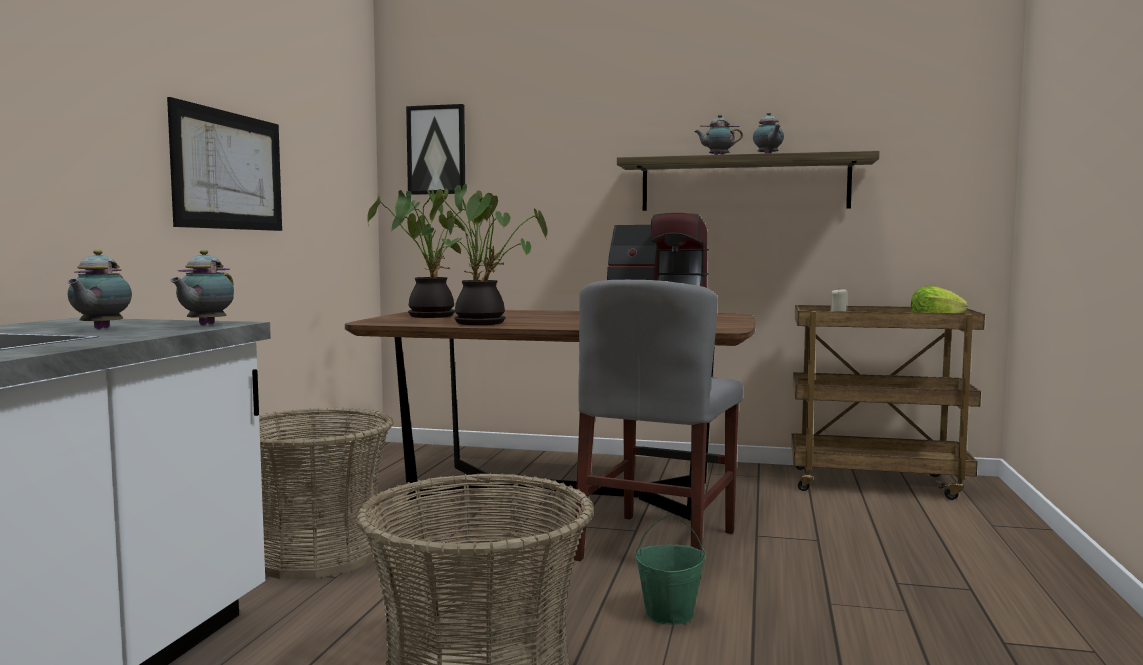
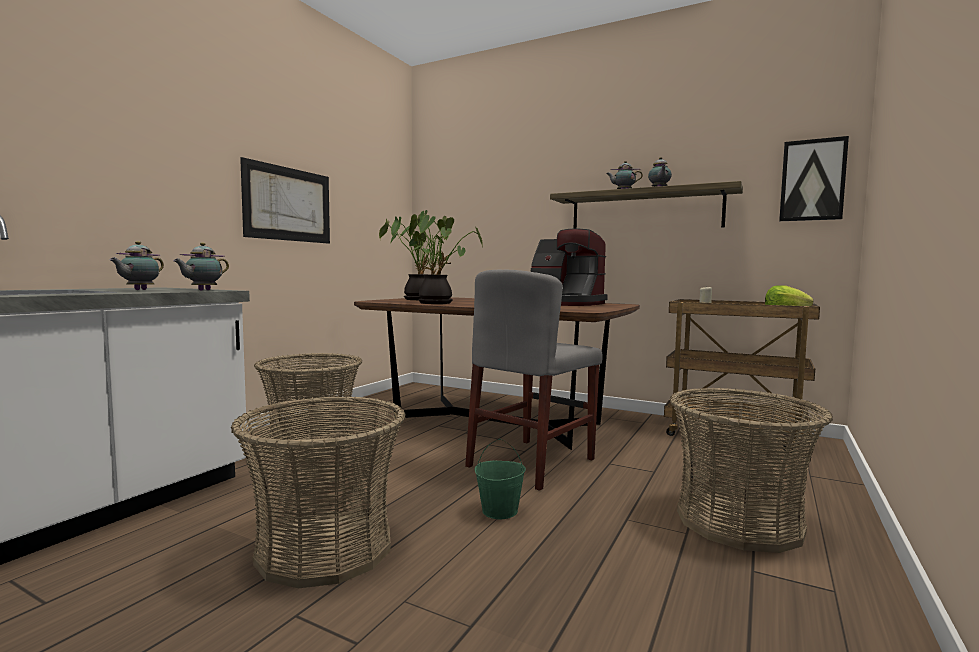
camera: 15 degrees right, 0 degrees up
picture [406,104,465,195] -> picture moved to [779,136,849,221]
none -> basket [670,388,833,553]

